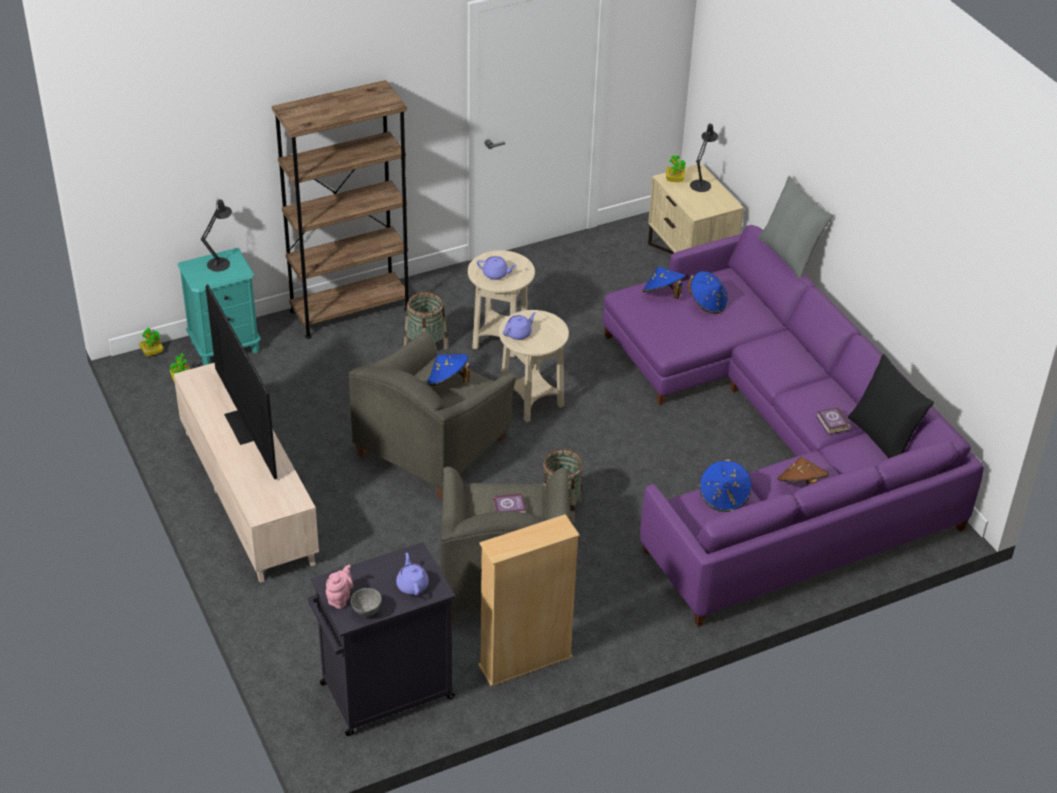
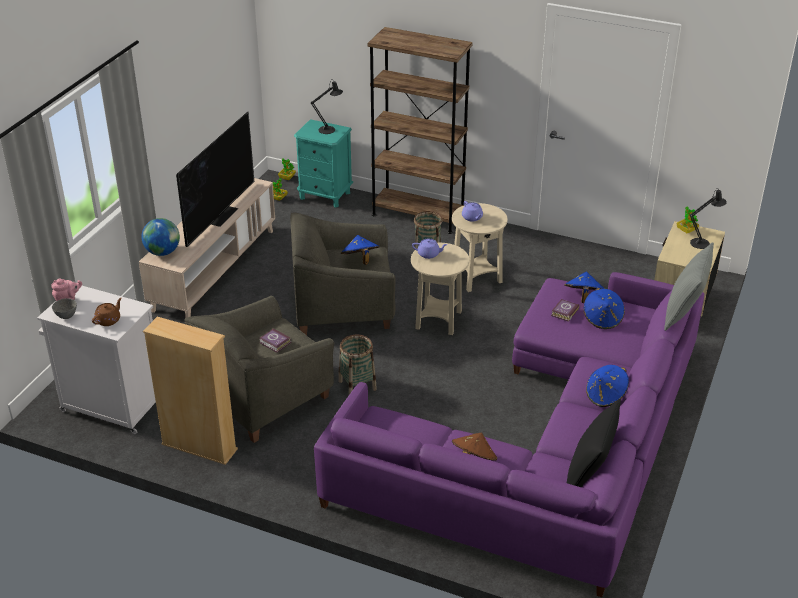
camera: 50 degrees right, 5 degrees down
black cabinet [308,542,456,736] -> white cabinet [37,286,156,434]
purple teapot [396,553,429,596] -> brown teapot [92,298,122,326]
blue hat [699,459,752,512] -> blue hat moved to [586,365,629,407]
book [816,407,850,435] -> book moved to [551,299,579,322]
none -> globe [142,218,180,256]

